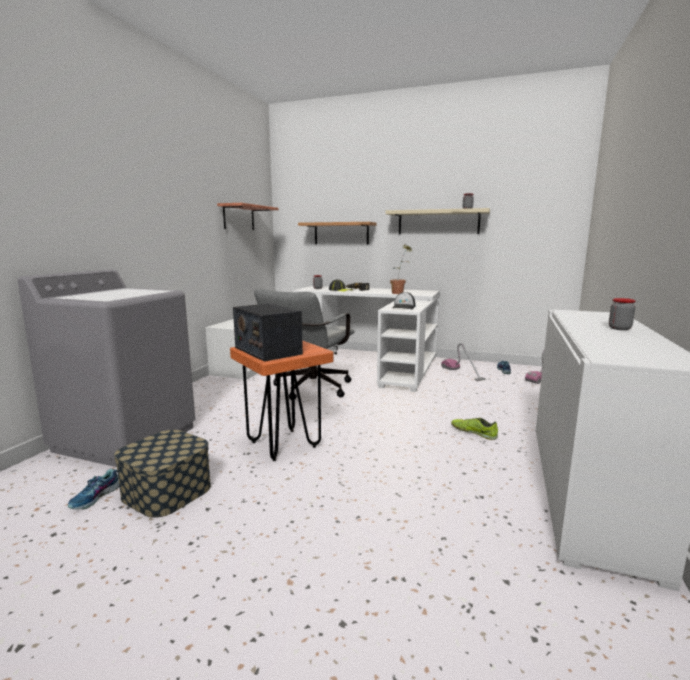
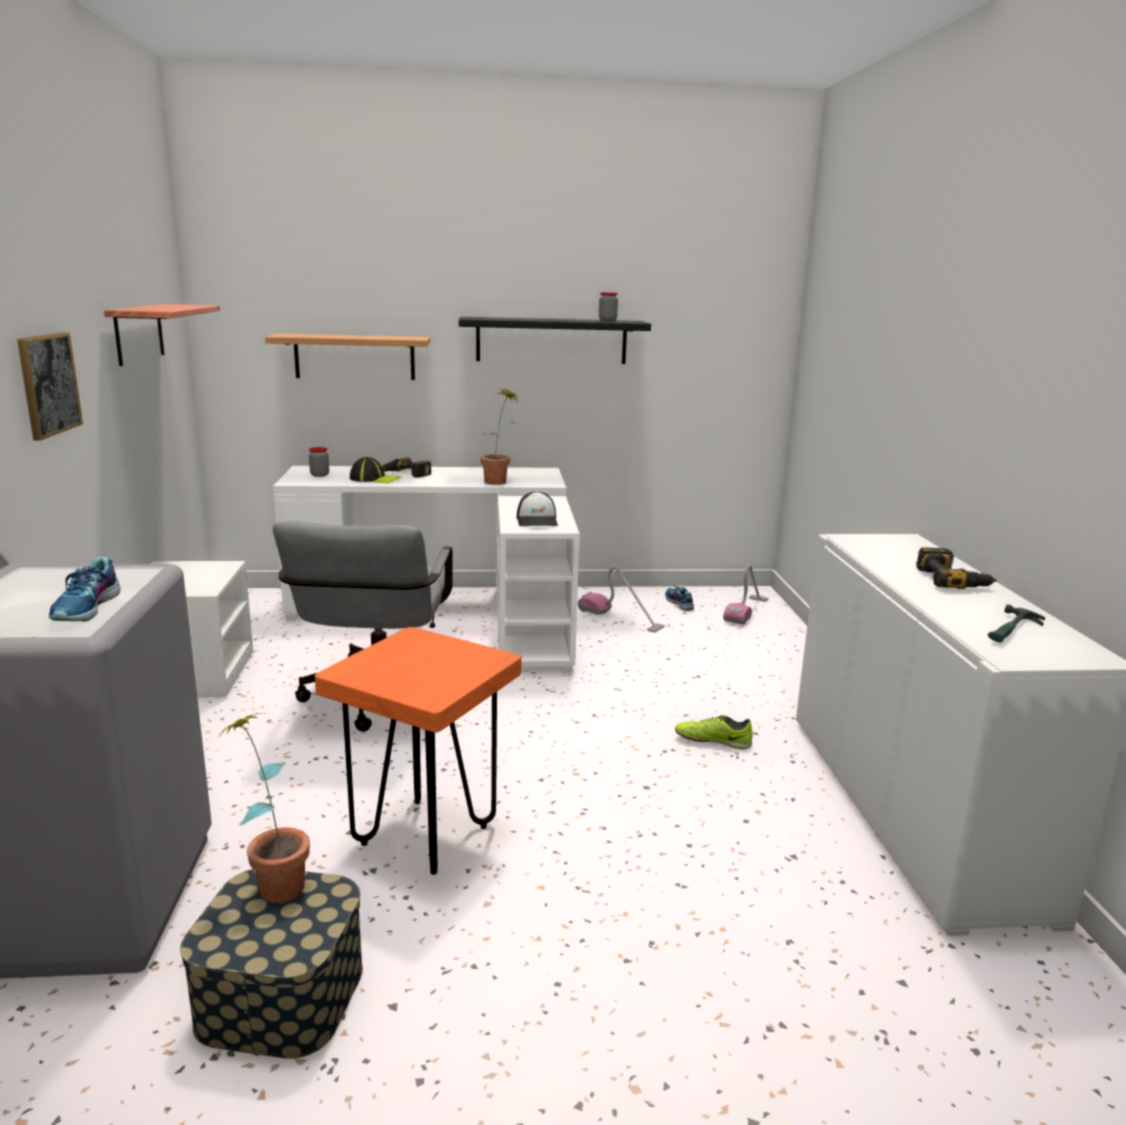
camera: 25 degrees left, 5 degrees up
shoe [68,469,119,509] -> shoe moved to [49,557,120,621]
radio [233,303,303,362] -> none
beige shelf [386,208,490,234] -> black shelf [459,317,651,364]
jar [609,298,636,330] -> power drill [916,547,997,589]
none -> picture [17,332,83,441]
none -> potted plant [217,713,310,903]
none -> hammer [988,604,1045,642]

